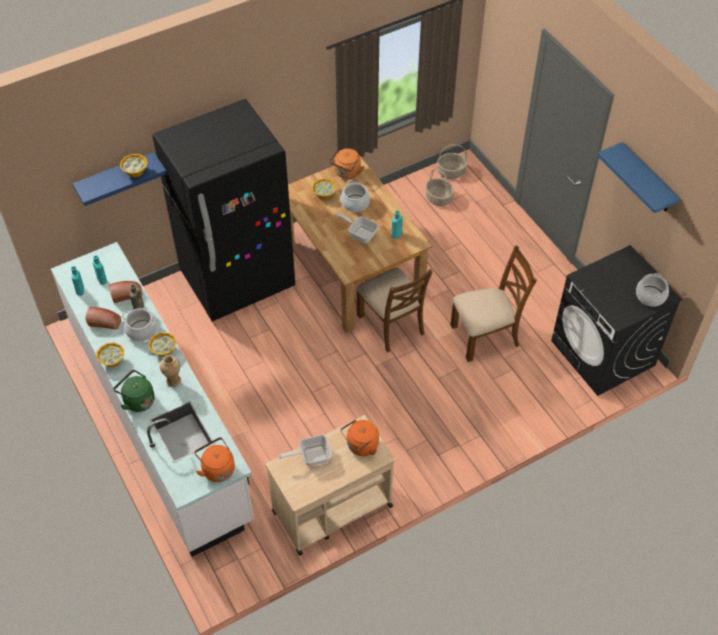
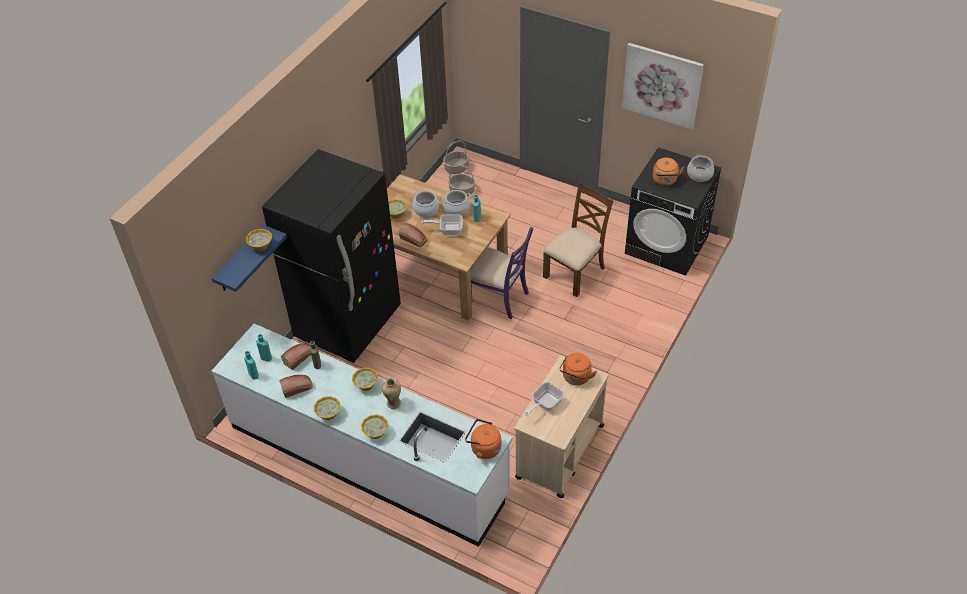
camera: 30 degrees left, 5 degrees down
green kettle [114,370,155,412] -> bowl [361,415,388,439]
cooking pot [122,308,157,342] -> cooking pot moved to [442,190,471,216]
orange kettle [330,148,364,179] -> orange kettle moved to [653,158,684,186]
brown chair [356,268,433,352] -> purple chair [470,227,534,319]
blue shelf [597,142,680,213] -> picture [622,43,704,129]
none -> bread [398,223,427,247]

